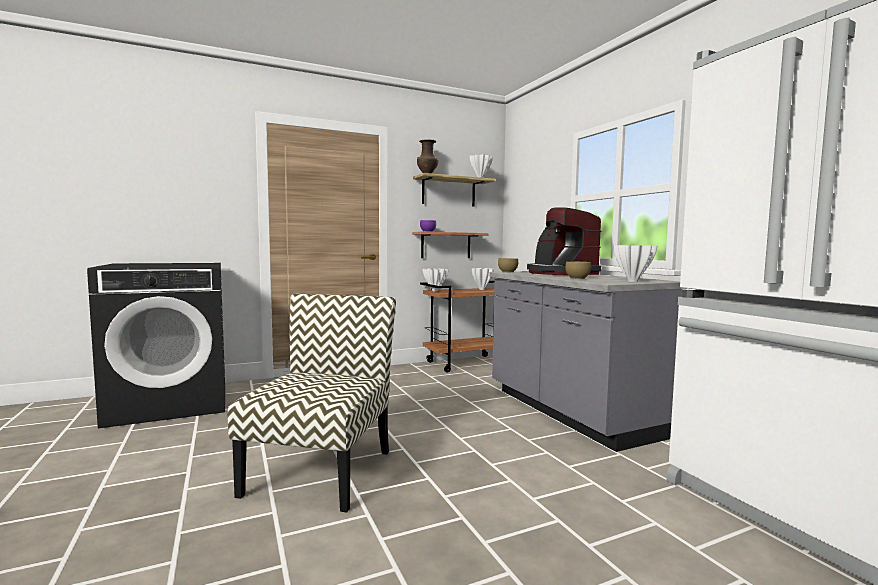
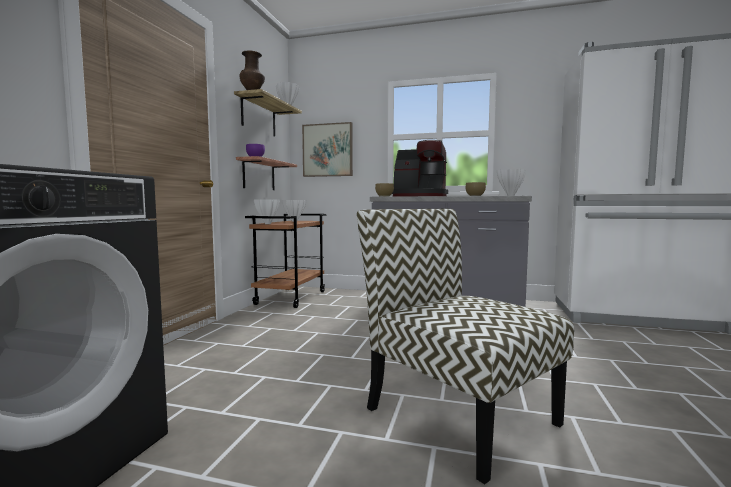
camera: 50 degrees left, 0 degrees up
none -> picture [302,122,353,177]

